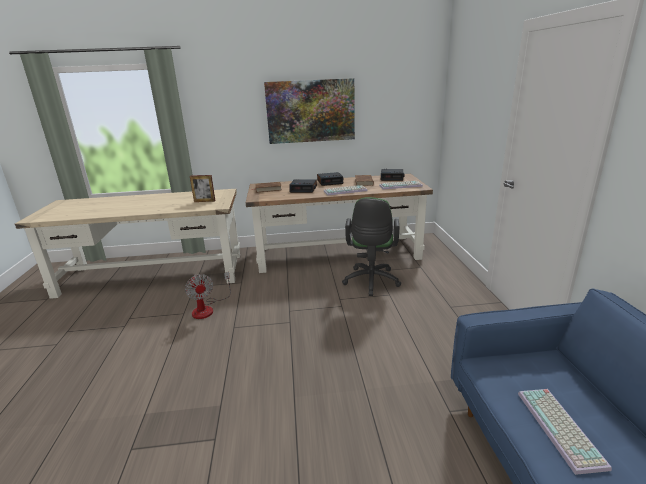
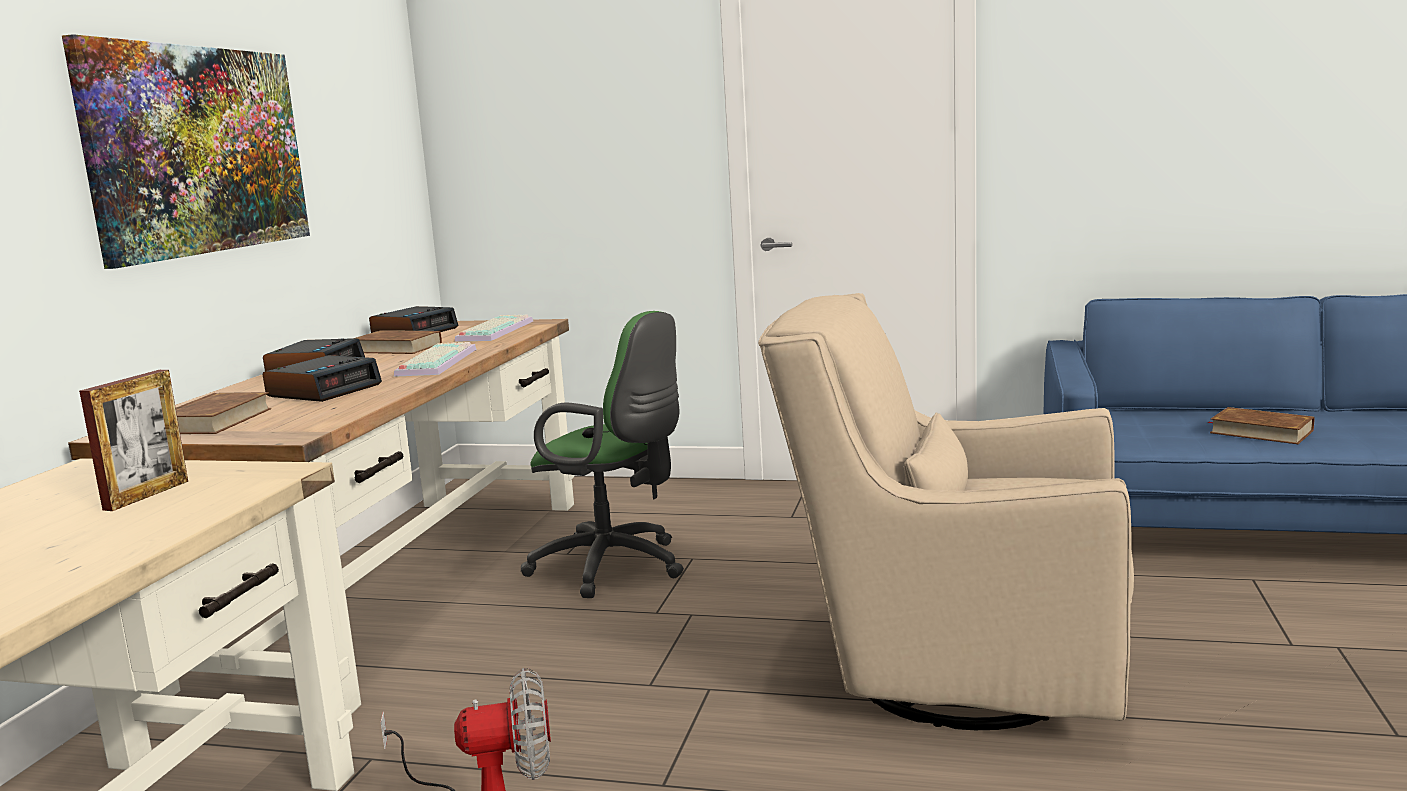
camera: 70 degrees left, 10 degrees down
keyboard [518,389,612,475] -> brown book [1207,407,1314,444]
none -> beige armchair [758,293,1134,730]

